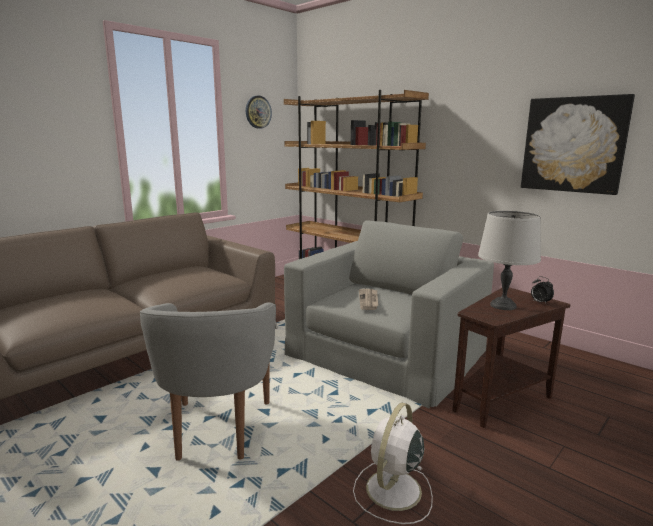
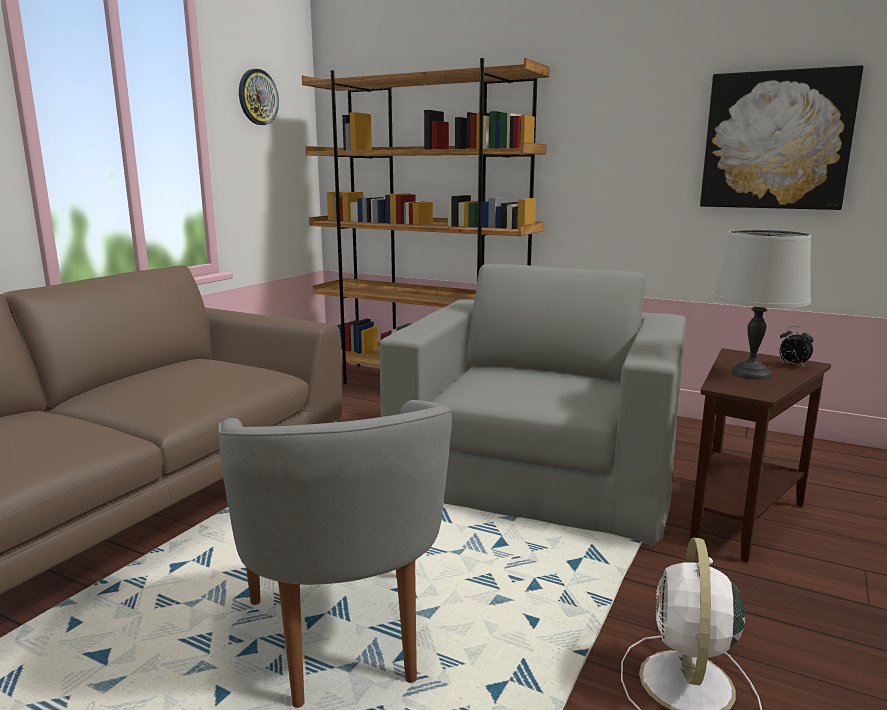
camera: 15 degrees left, 0 degrees up
newspaper [359,289,378,310] -> none

